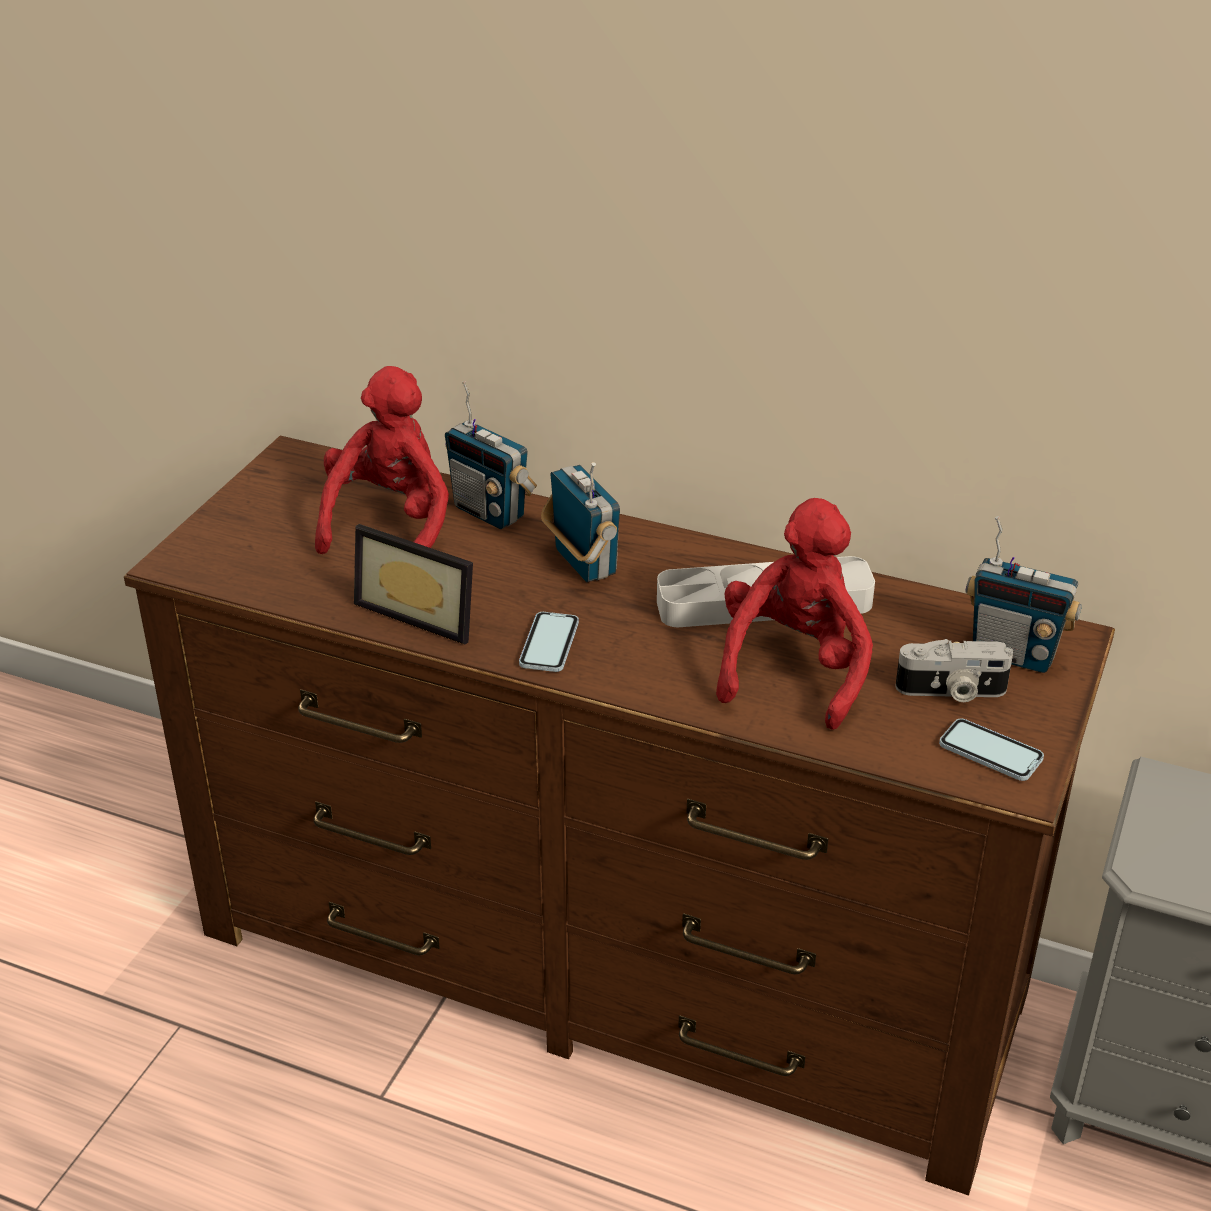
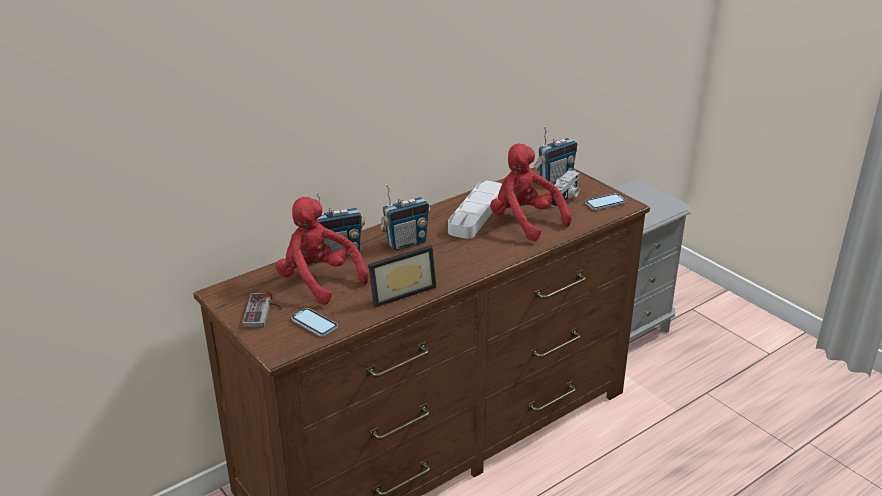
camera: 60 degrees left, 5 degrees down
phone [519,612,579,672] -> phone moved to [291,308,338,337]
radio [541,462,620,582] -> radio turned 150 degrees clockwise [380,184,431,251]
none -> game controller [242,293,282,327]

